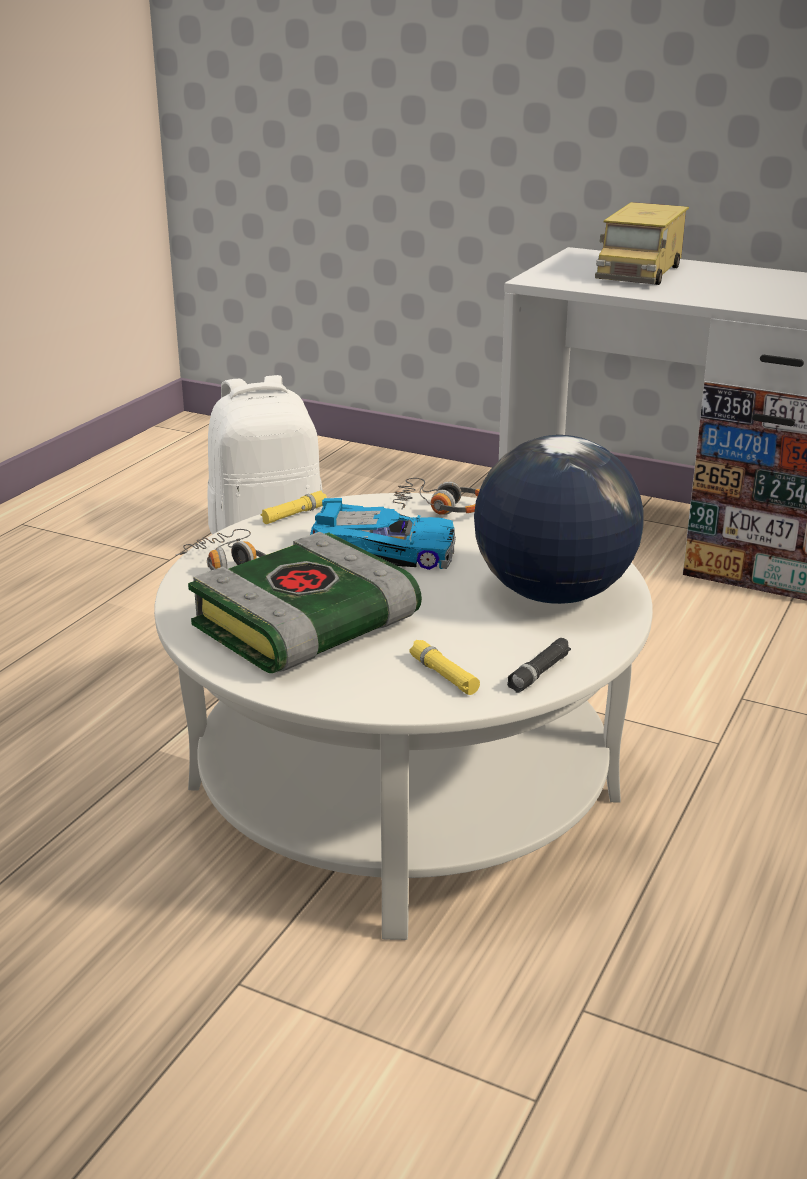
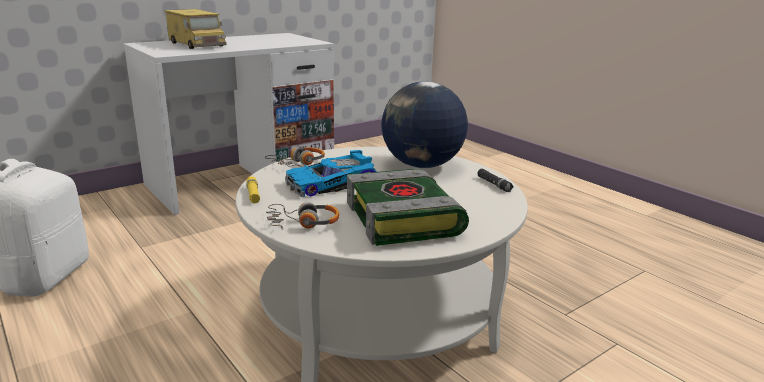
camera: 65 degrees left, 5 degrees down
toy car [310,498,456,570] -> toy car turned 150 degrees counterclockwise [285,150,377,197]
yellow flashlight [409,640,480,695] -> none

